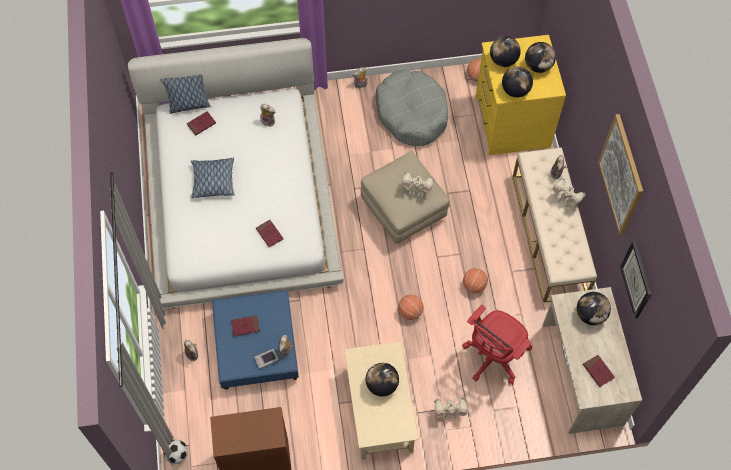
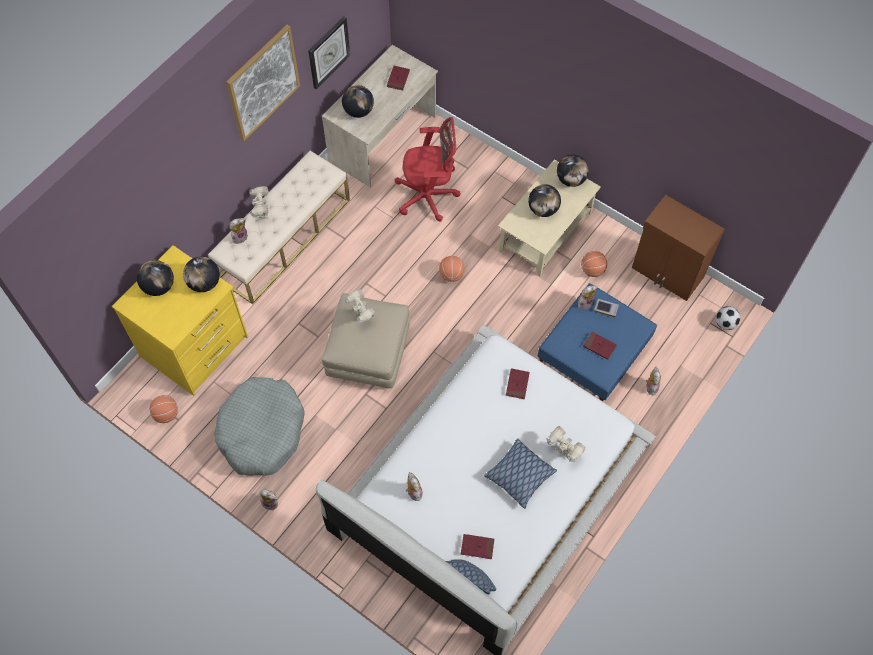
camera: 135 degrees left, 0 degrees up
toy robot [434,397,468,420] -> toy robot moved to [547,426,585,462]
basketball [463,268,488,293] -> basketball moved to [581,251,607,277]
globe [490,36,521,67] -> globe moved to [557,155,589,187]

